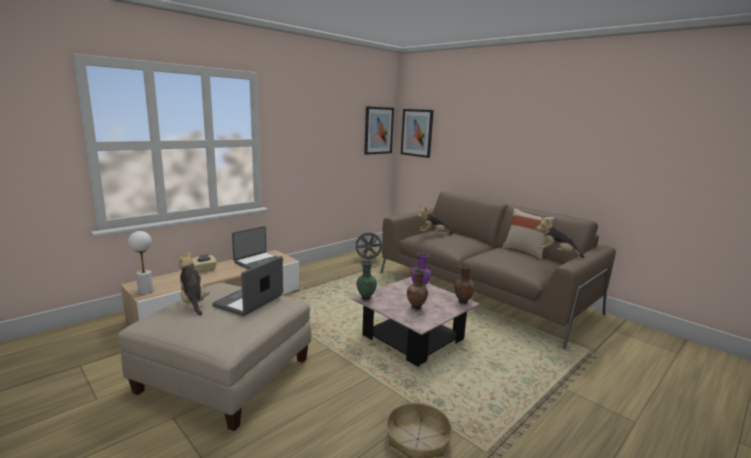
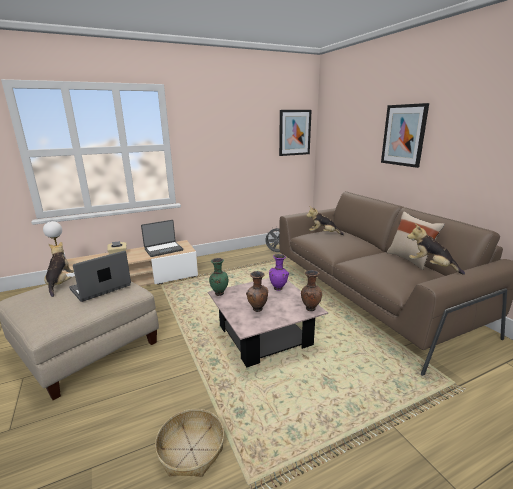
camera: 20 degrees right, 5 degrees up
picture [401,109,434,158] -> picture moved to [381,103,429,168]

